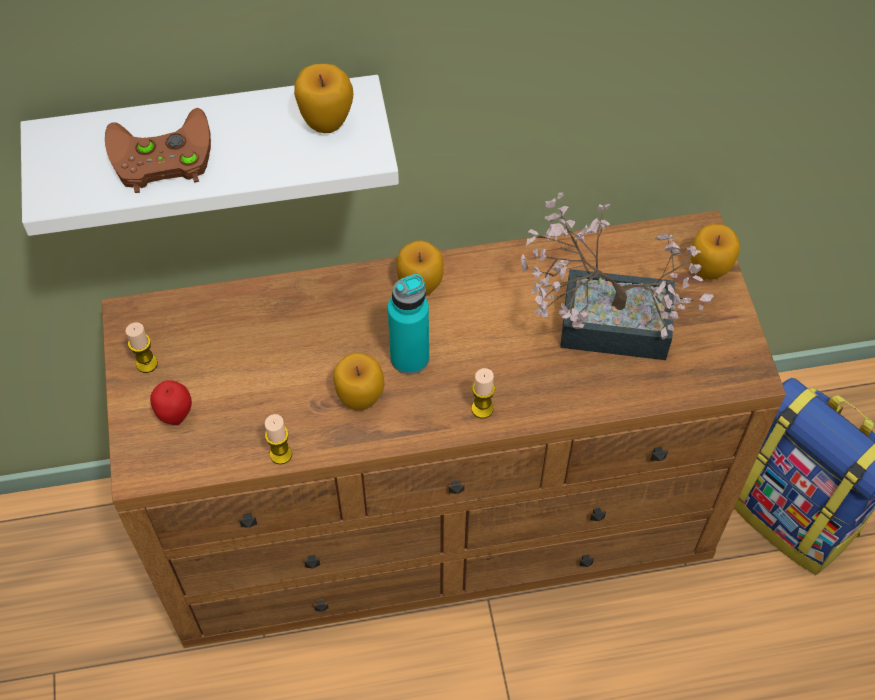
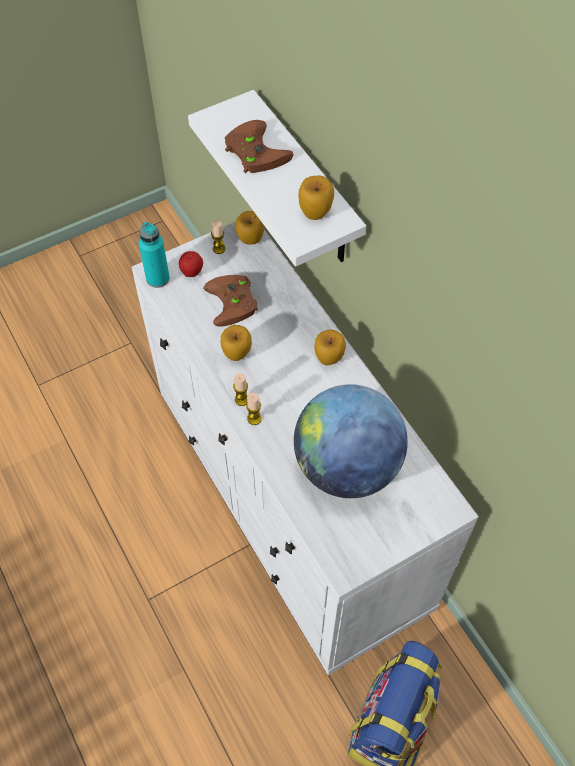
camera: 70 degrees right, 0 degrees up
brown dresser [102,210,786,648] -> white dresser [132,221,479,675]
candle [265,414,292,465] -> candle moved to [233,373,248,406]
turquoise bottle [388,274,429,375] -> turquoise bottle moved to [138,222,170,288]
potted plant [521,192,713,360] -> globe [294,384,408,498]
apple [691,224,740,280] -> apple moved to [235,211,264,245]
none -> brown game controller [203,275,258,327]

